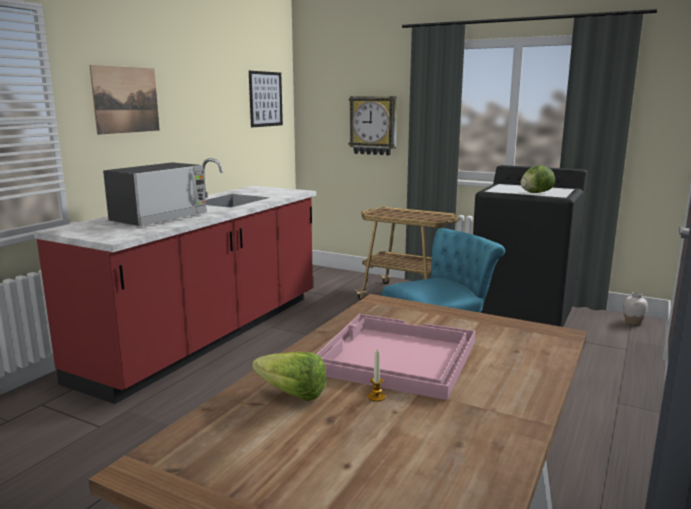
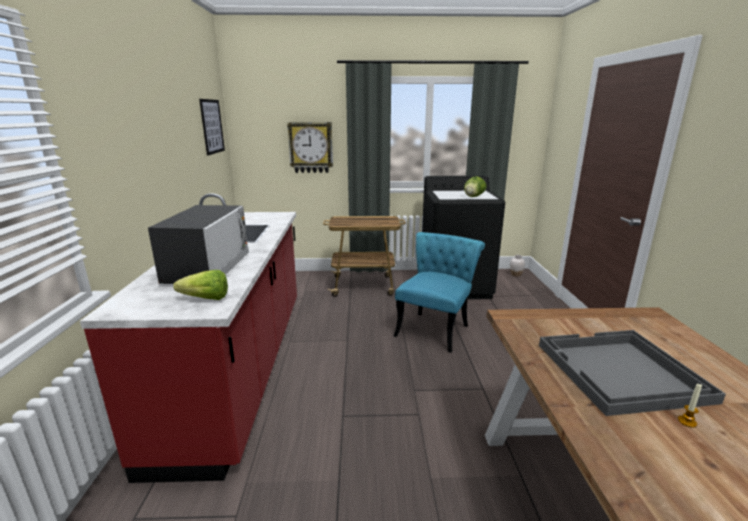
camera: 30 degrees left, 5 degrees up
picture [89,65,160,135] -> none
lettuce [252,352,326,401] -> lettuce moved to [173,270,228,300]
pink tray [317,314,476,400] -> grey tray [539,330,726,416]

